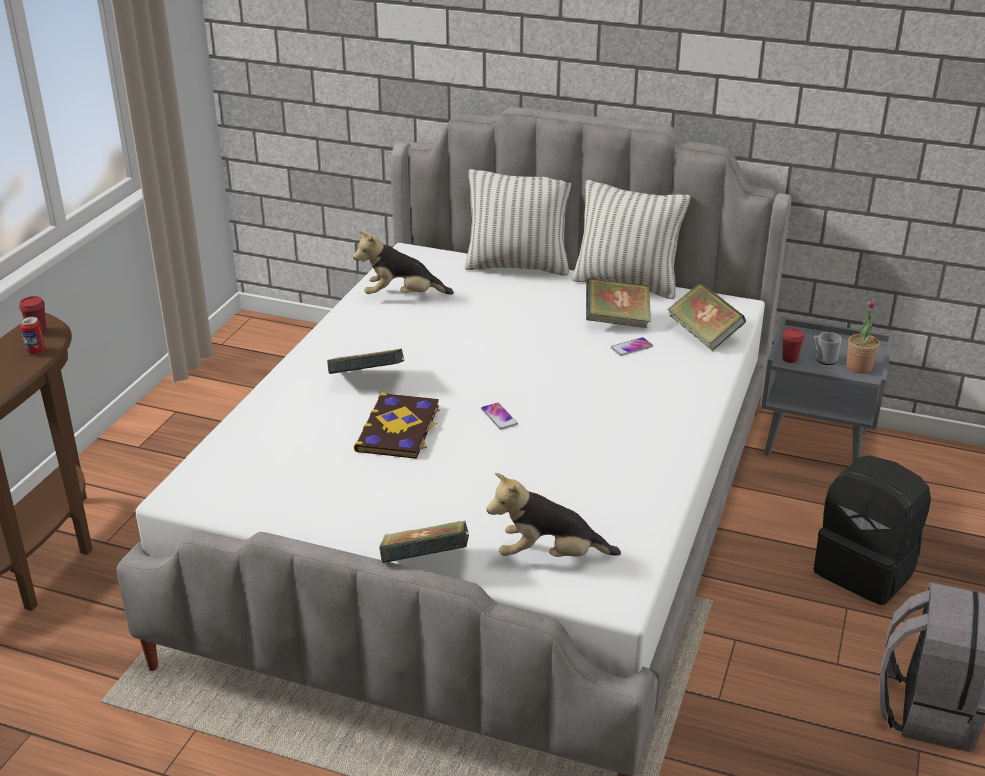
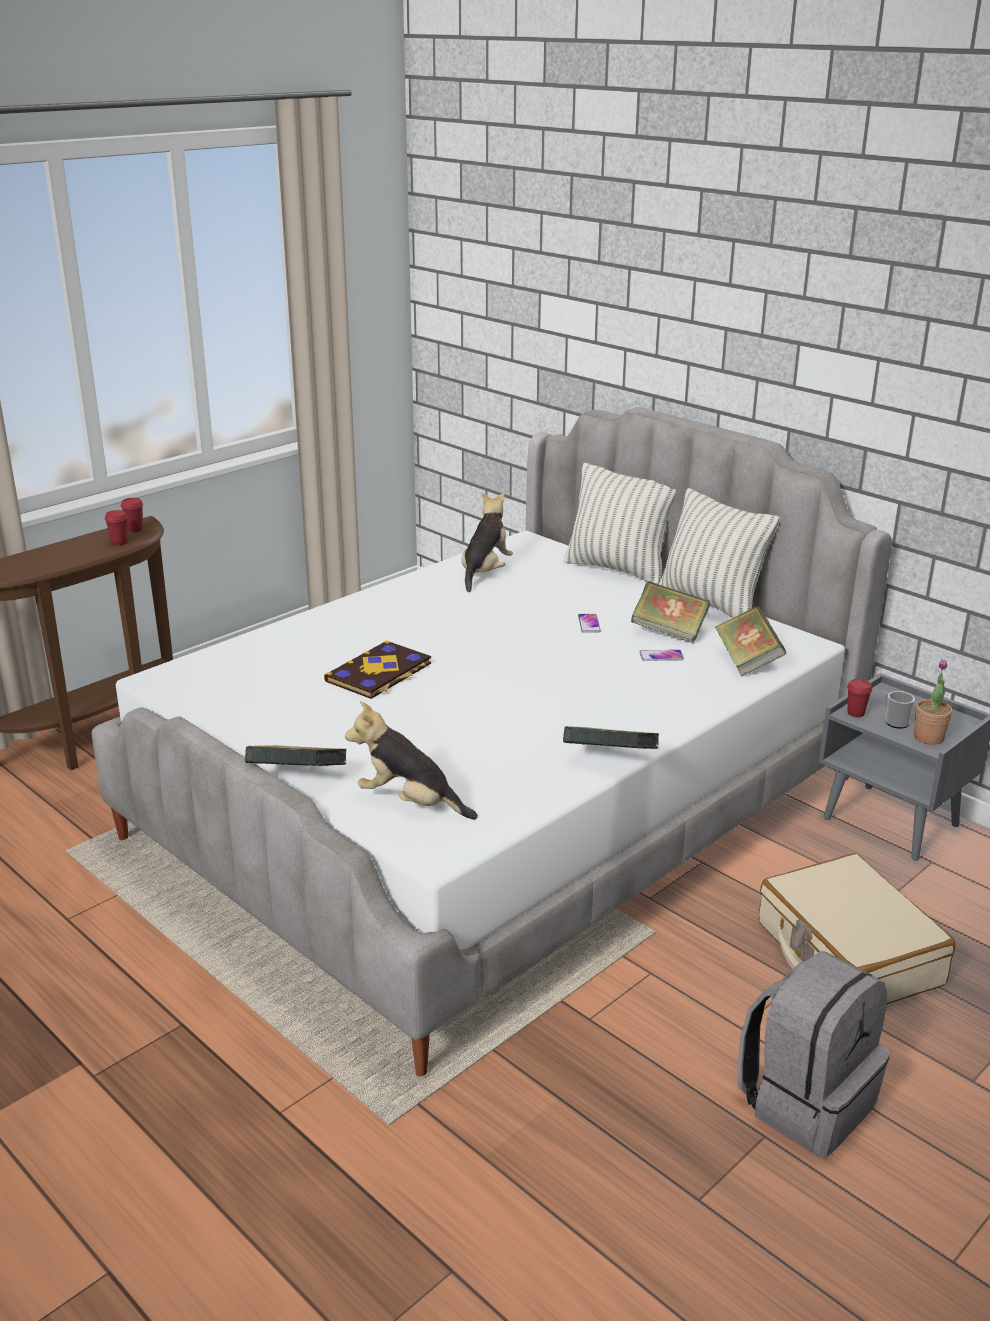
camera: 25 degrees right, 5 degrees down
can [20,317,45,354] -> red cup [105,510,128,546]
book [327,349,404,374] -> book moved to [563,726,659,749]
plush toy [353,230,454,295] -> plush toy turned 90 degrees clockwise [462,493,513,592]
phone [481,403,518,430] -> phone moved to [578,614,601,633]
black backpack [814,455,931,605] -> beige suitcase [759,853,956,1004]

